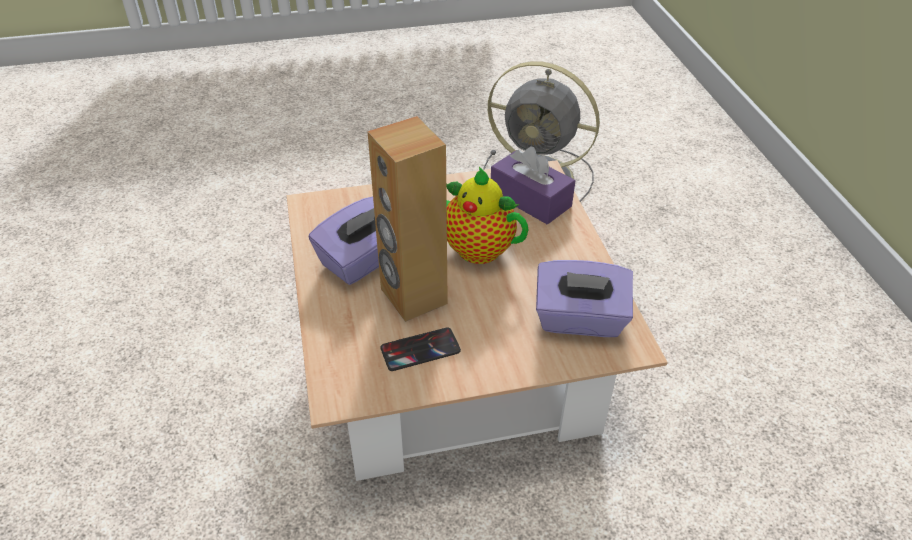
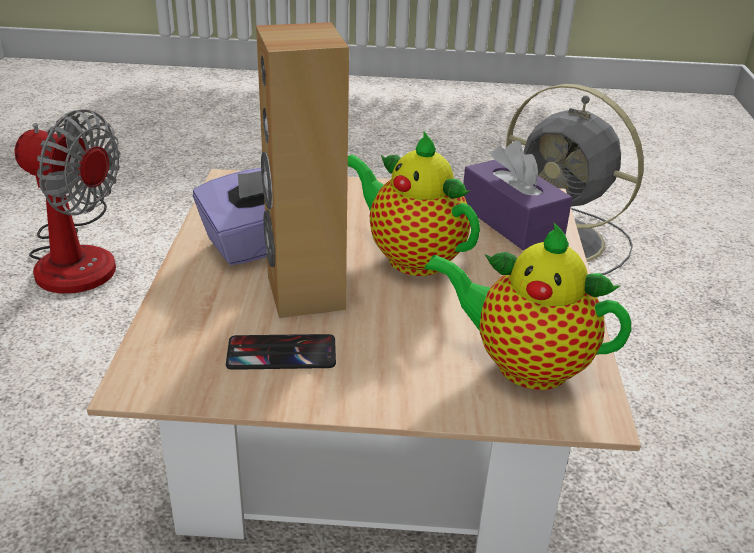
camera: 15 degrees right, 10 degrees down
purple tissue box [536,260,633,337] -> teapot [424,223,631,390]
none -> fan [15,109,121,294]

